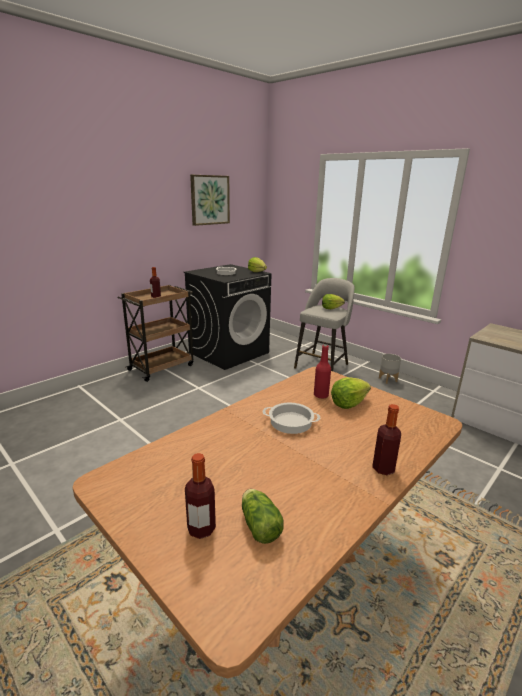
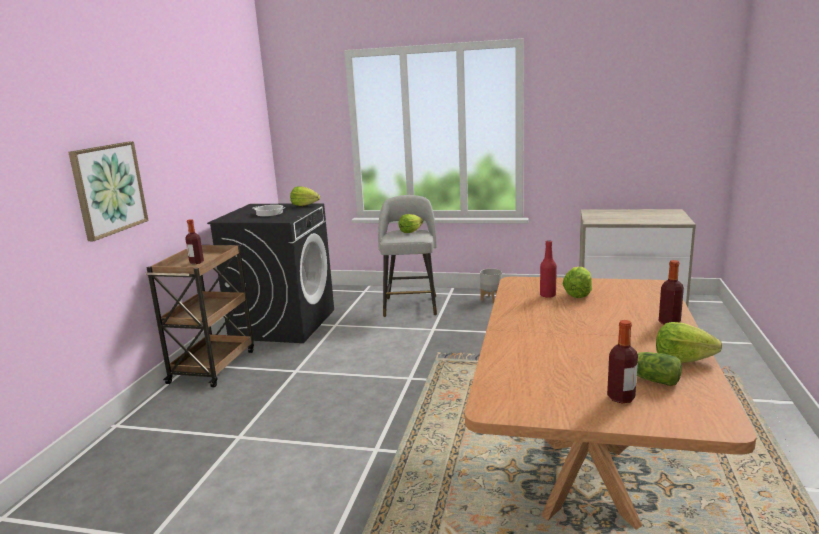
camera: 30 degrees left, 5 degrees down
picture [190,175,230,226] -> picture moved to [68,141,149,241]
cooking pot [263,403,320,434] -> none
none -> lettuce [656,322,722,363]

